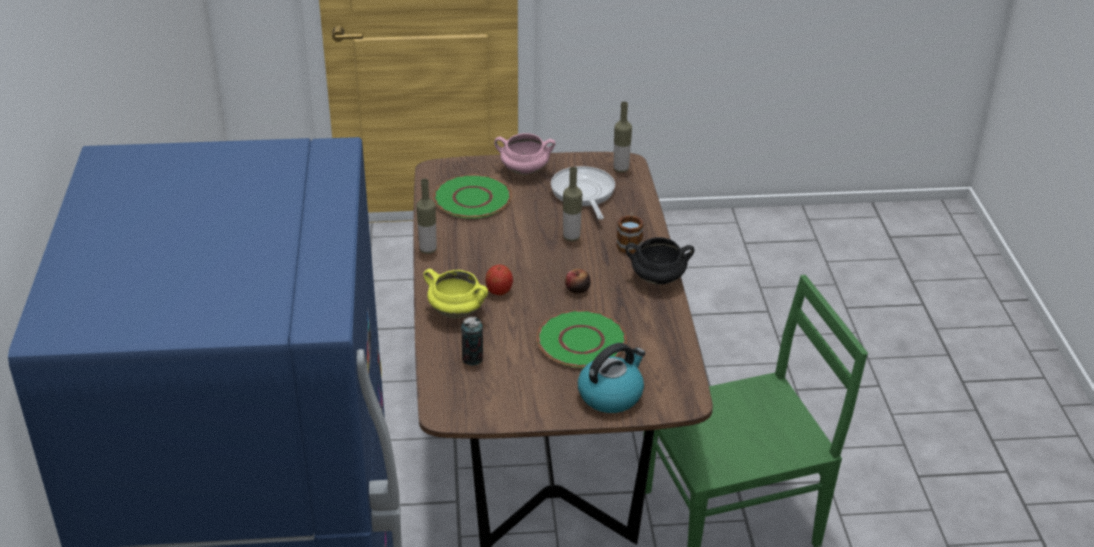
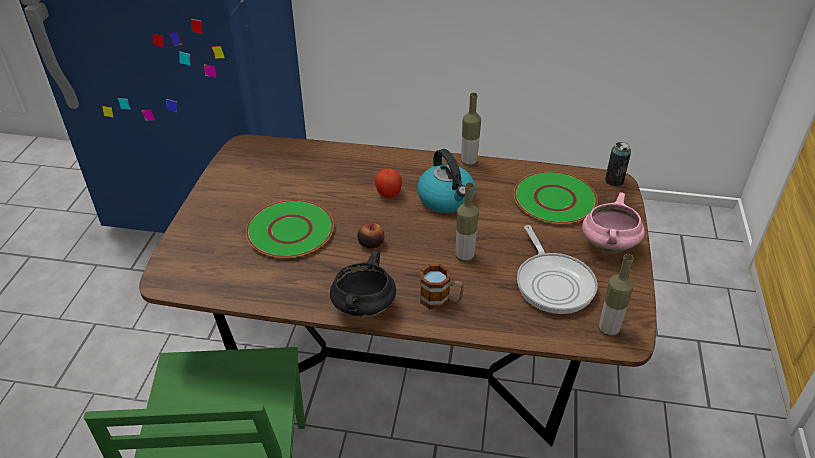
camera: 105 degrees right, 5 degrees up
yellow cooking pot [423,269,488,319] -> none
can [461,317,483,366] -> can moved to [605,142,631,186]
frying pan [551,166,615,220] -> frying pan turned 75 degrees clockwise [517,225,598,314]
kettle [578,343,646,413] -> kettle moved to [417,149,476,213]

